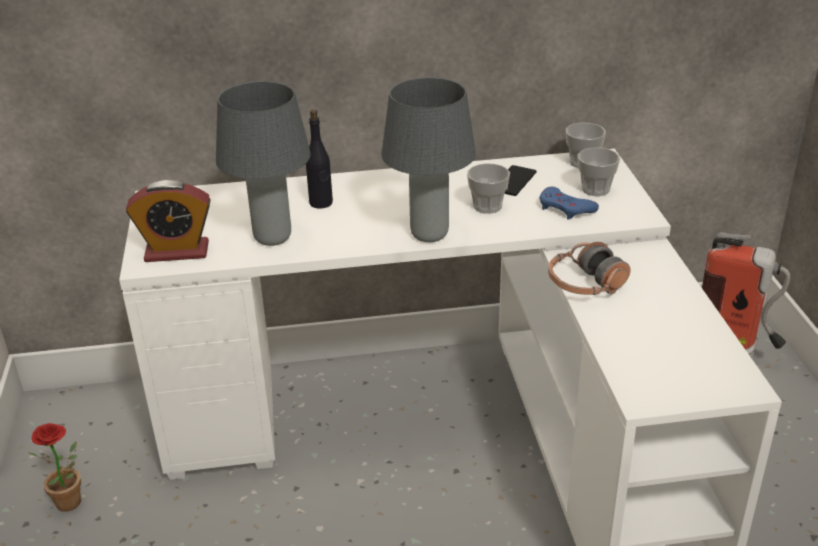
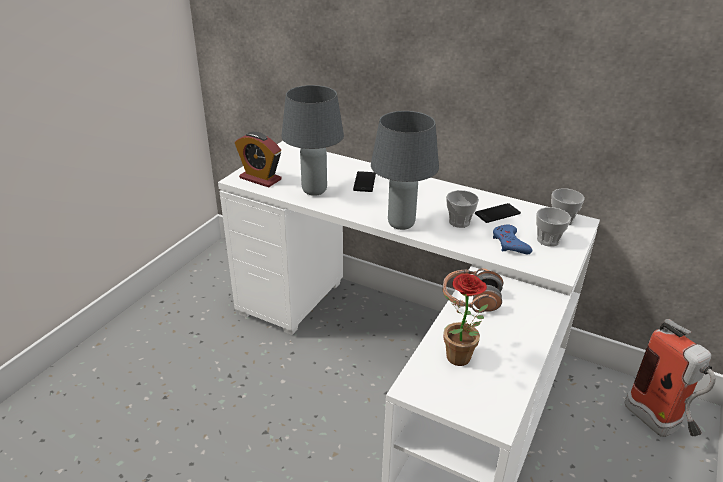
camera: 35 degrees right, 0 degrees up
potted plant [28,423,81,512] -> potted plant moved to [443,273,488,366]
black bottle [306,109,333,208] -> phone [353,171,376,192]

